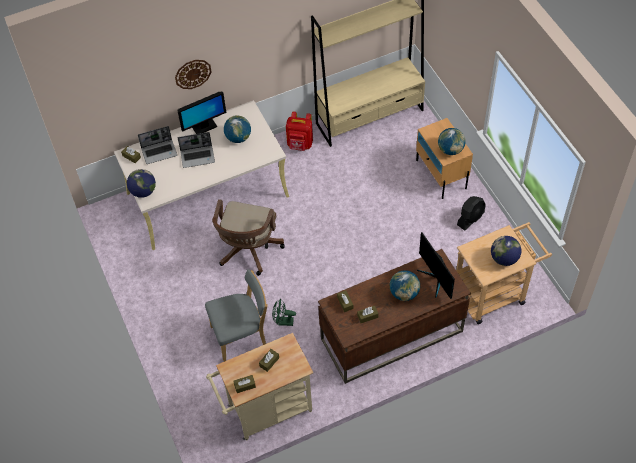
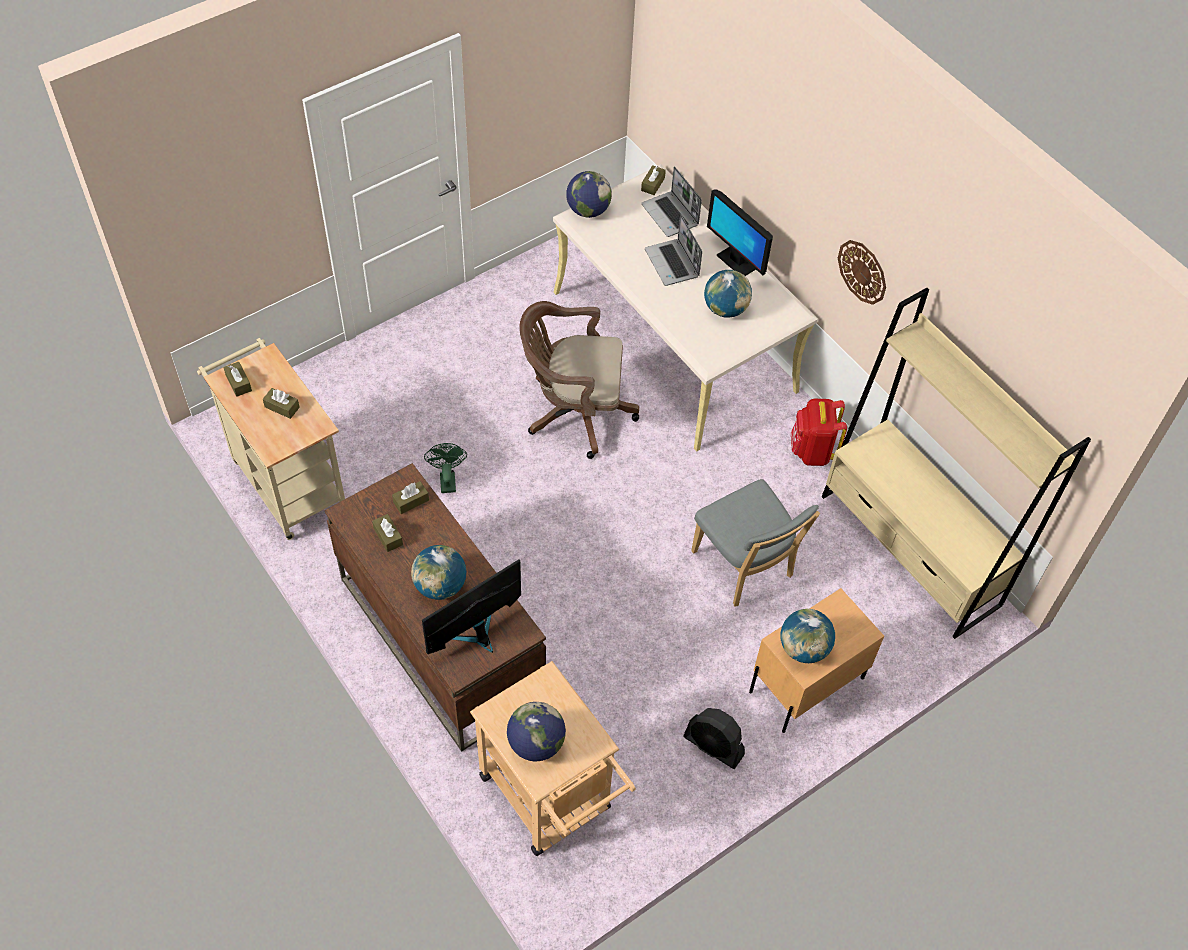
camera: 75 degrees right, 0 degrees up
wall clock [175,60,212,89] -> wall clock moved to [838,240,886,305]
grey chair [205,269,267,362] -> grey chair moved to [691,479,820,607]

